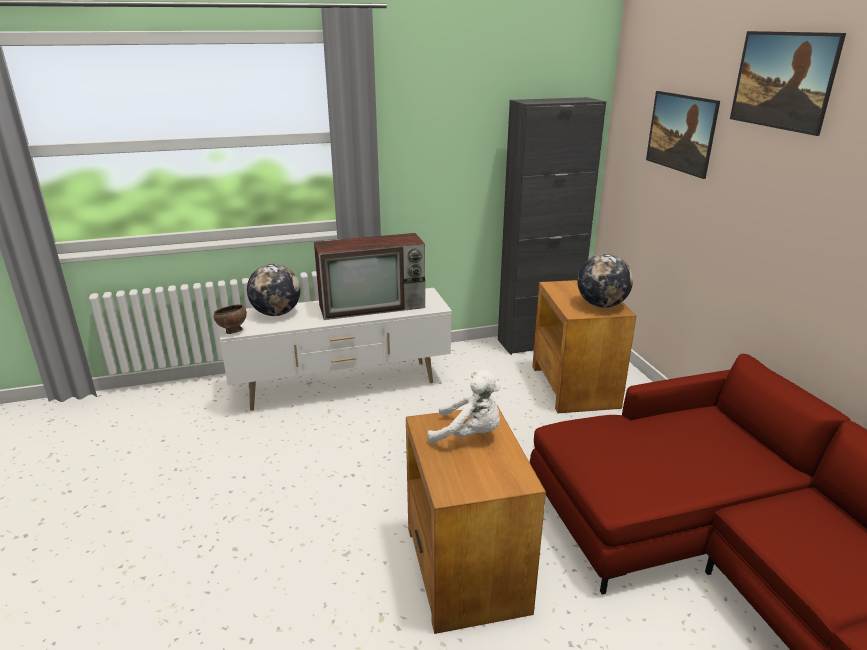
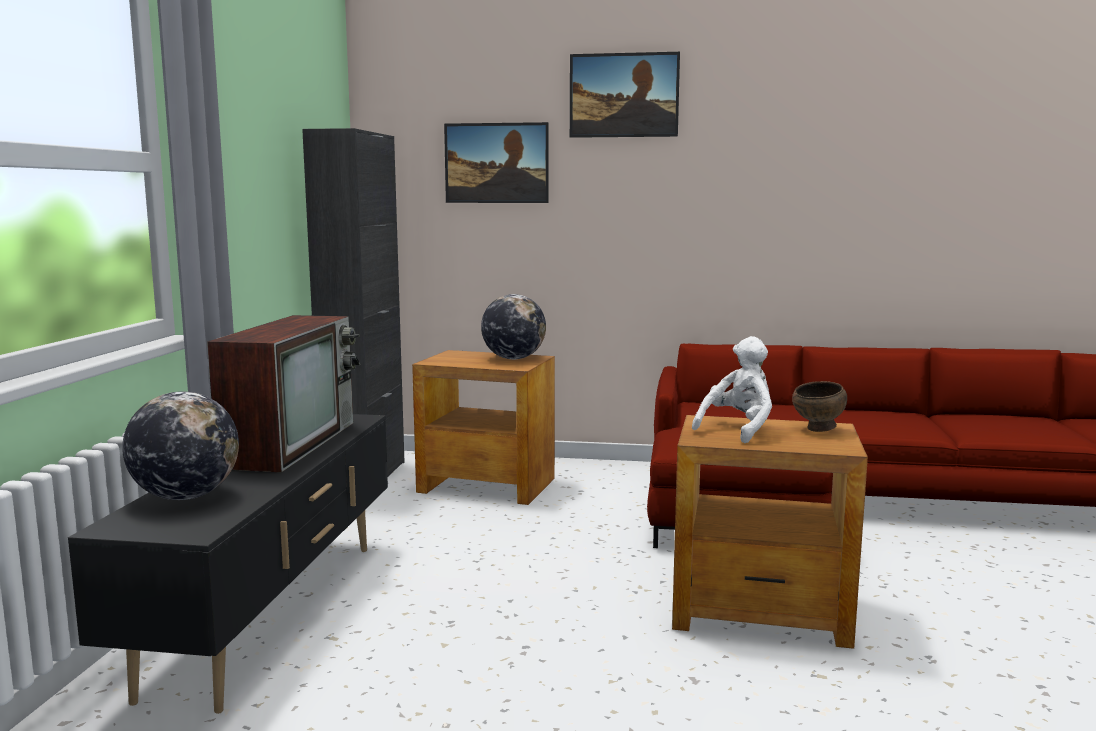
camera: 65 degrees left, 15 degrees down
brown bowl [214,304,247,334] -> brown bowl moved to [792,381,847,432]
white tv stand [220,288,452,411] -> black tv stand [68,414,388,714]

